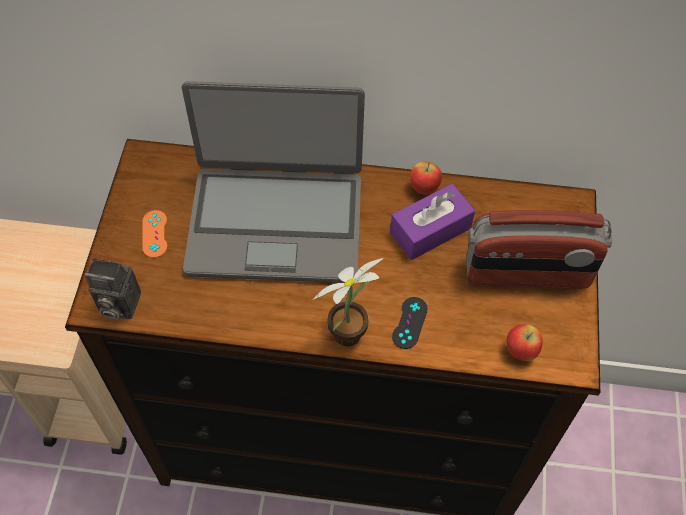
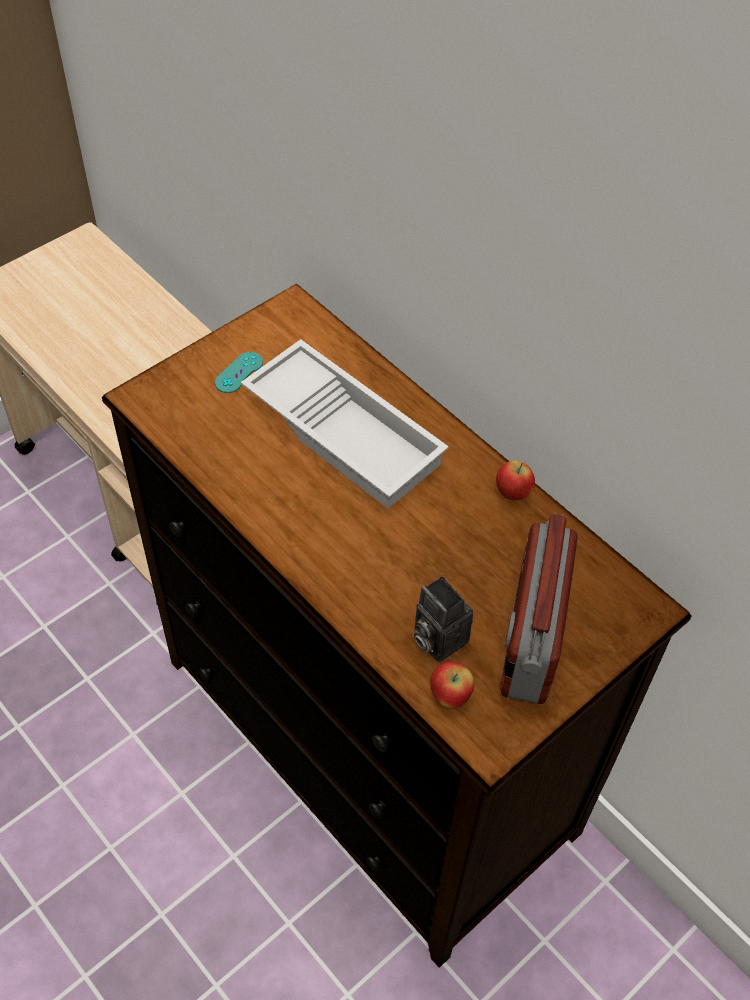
camera: 40 degrees right, 5 degrees down
camera [84,258,141,320] -> camera moved to [413,576,473,662]
orange game controller [142,210,168,258] -> turquoise game controller [215,352,263,393]
laptop [182,81,365,283] -> white tray [241,339,449,509]
potted plant [313,258,383,347] -> none
purple tissue box [390,184,475,260] -> none
black game controller [392,297,428,349] -> none
radio [466,210,612,289] -> radio turned 60 degrees clockwise [500,512,577,704]

